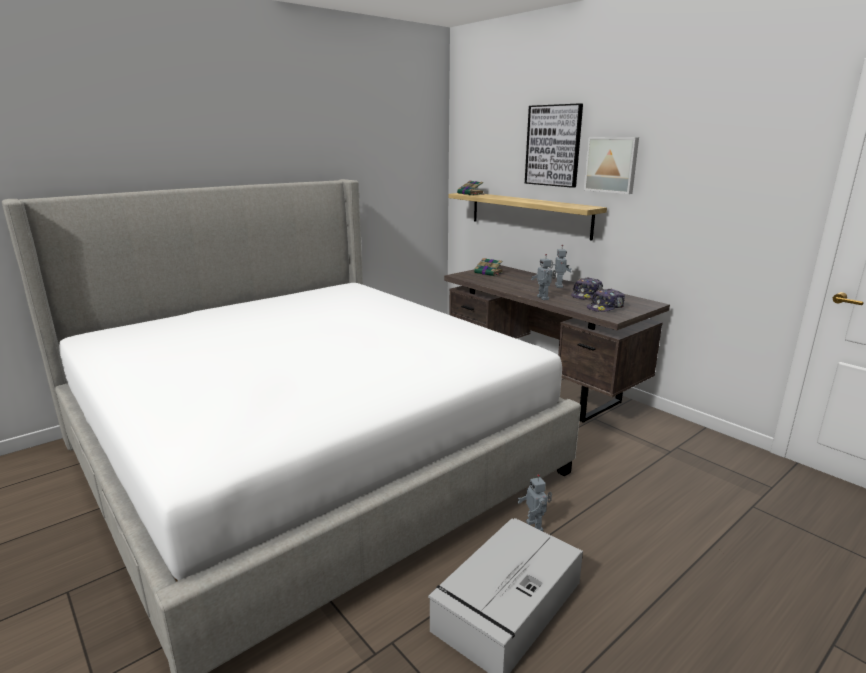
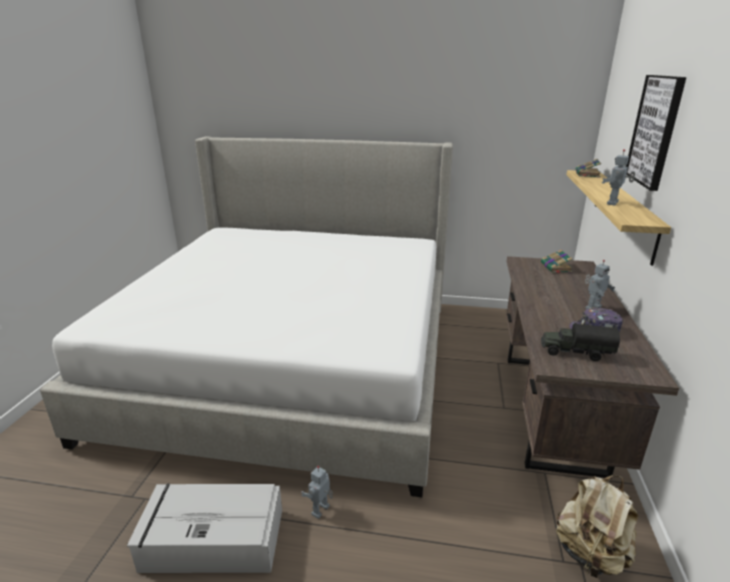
camera: 50 degrees right, 5 degrees up
toy robot [531,254,556,300] -> toy robot moved to [602,149,635,206]
picture [584,137,639,194] -> none
cap [587,289,625,312] -> toy truck [541,323,620,361]
none -> beige backpack [556,475,638,578]

